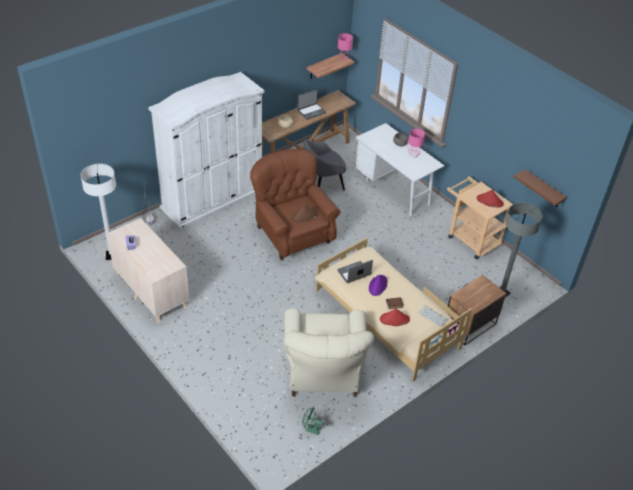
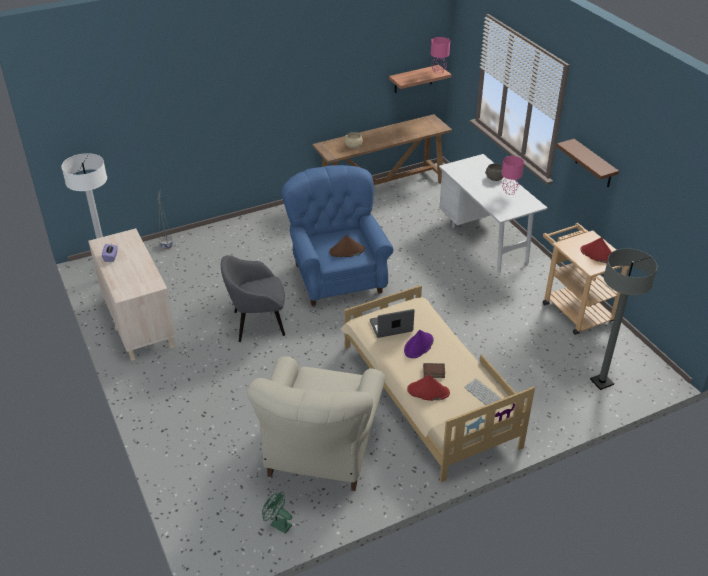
camera: 15 degrees right, 5 degrees down
white wardrobe [148,72,264,229] -> none
brown armchair [250,149,340,260] -> blue armchair [282,165,394,306]
laptop [297,89,326,120] -> none
grey armchair [303,139,347,190] -> grey armchair moved to [221,255,285,342]
nightstand [446,275,506,345] -> none
brown shelf [514,169,567,207] -> brown shelf moved to [556,139,619,187]

